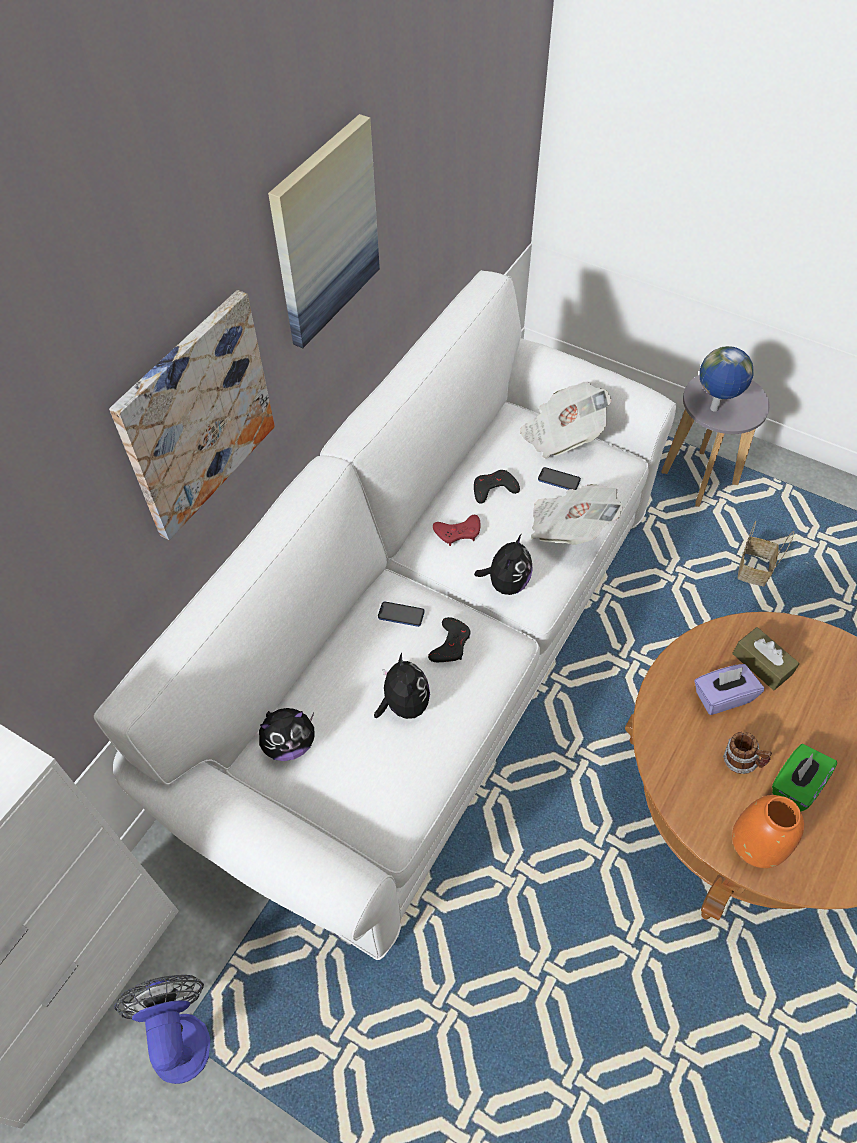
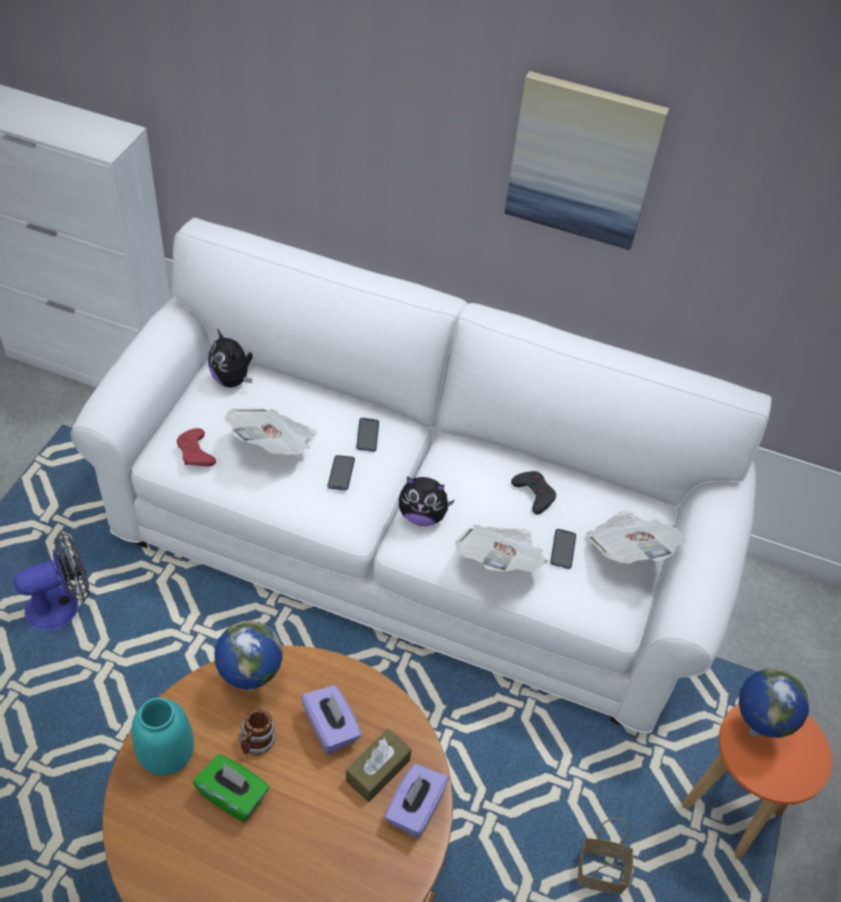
camera: 75 degrees right, 5 degrees down
picture [109,290,275,540] -> none
fan [114,975,210,1084] -> fan moved to [14,533,89,630]
plush toy [374,653,430,719] -> newspaper [225,408,317,456]
black game controller [428,617,471,662] -> phone [328,455,355,491]
red game controller [433,515,480,546] -> red game controller moved to [177,428,216,466]
grey stool [661,375,770,507] -> orange stool [682,704,832,859]
orange vase [732,795,804,868] -> turquoise vase [131,698,194,775]
none -> globe [214,621,283,691]
none -> purple tissue box [385,764,449,838]

